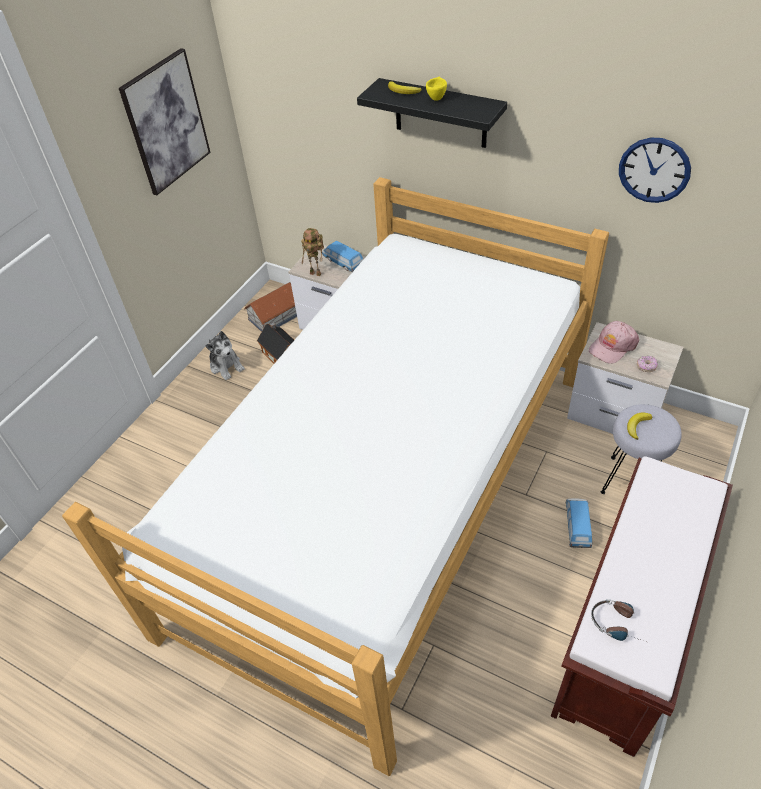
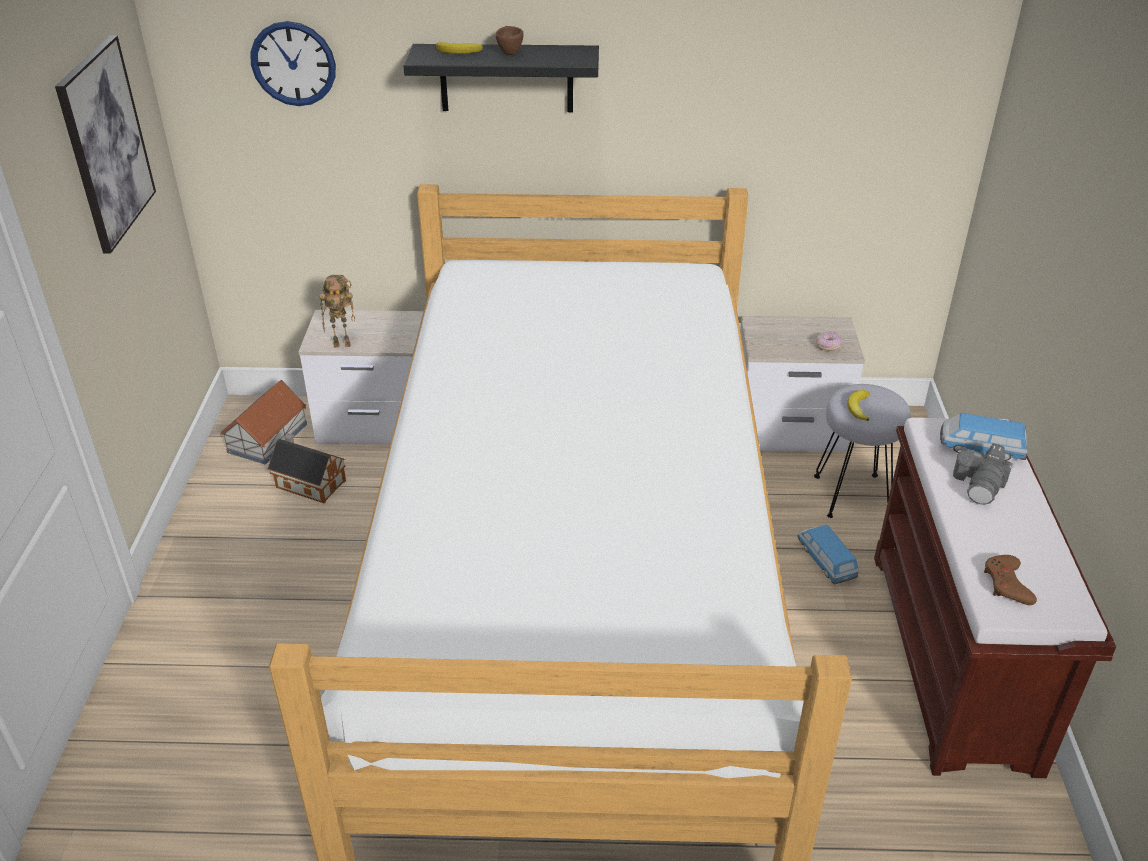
camera: 30 degrees left, 10 degrees down
plush toy [205,331,245,380] -> none
toy car [322,241,364,272] -> toy car moved to [940,413,1027,461]
yellow cup [426,77,447,101] -> brown cup [496,26,524,55]
pink cap [589,321,639,364] -> none
headphones [591,599,640,641] -> brown game controller [984,555,1037,605]
wall clock [619,138,691,203] -> wall clock moved to [250,21,336,106]
none -> camera [953,443,1014,505]

